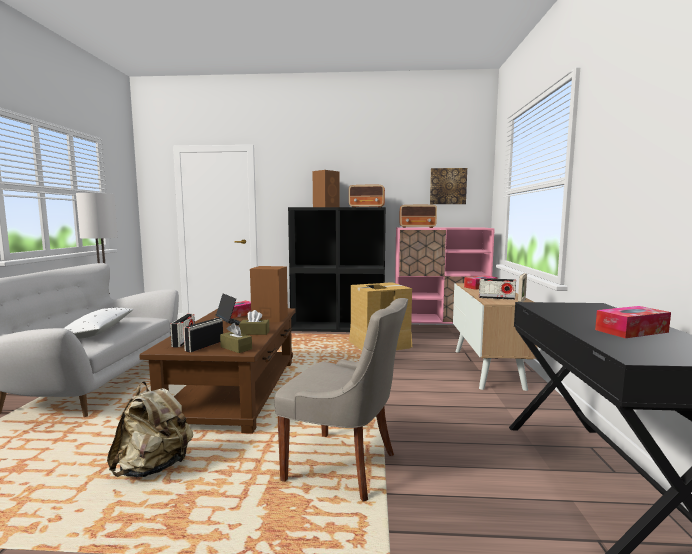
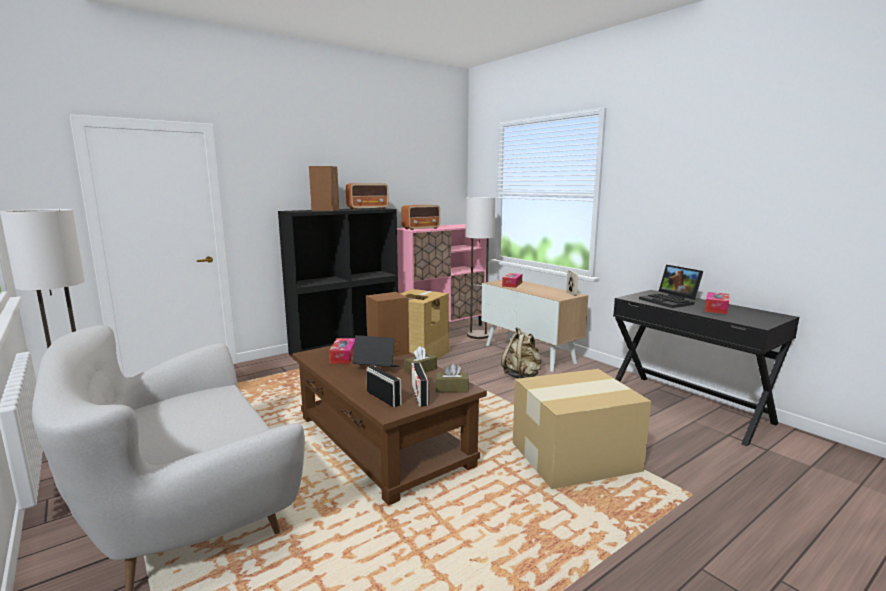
camera: 40 degrees left, 5 degrees up
white pillow [64,308,134,339] -> none
beige backpack [107,381,193,477] -> beige backpack moved to [501,327,542,379]
grey chair [274,298,408,502] -> cardboard box [513,369,651,489]
picture [430,168,467,204] -> none
radio [479,278,516,300] -> none
none -> floor lamp [466,197,495,339]
none -> laptop [639,265,703,308]

